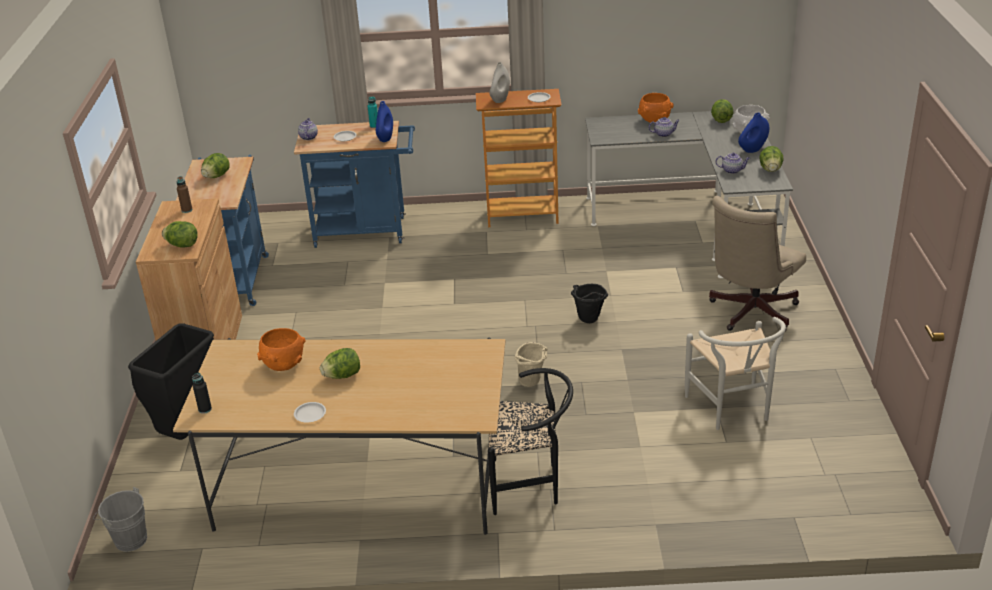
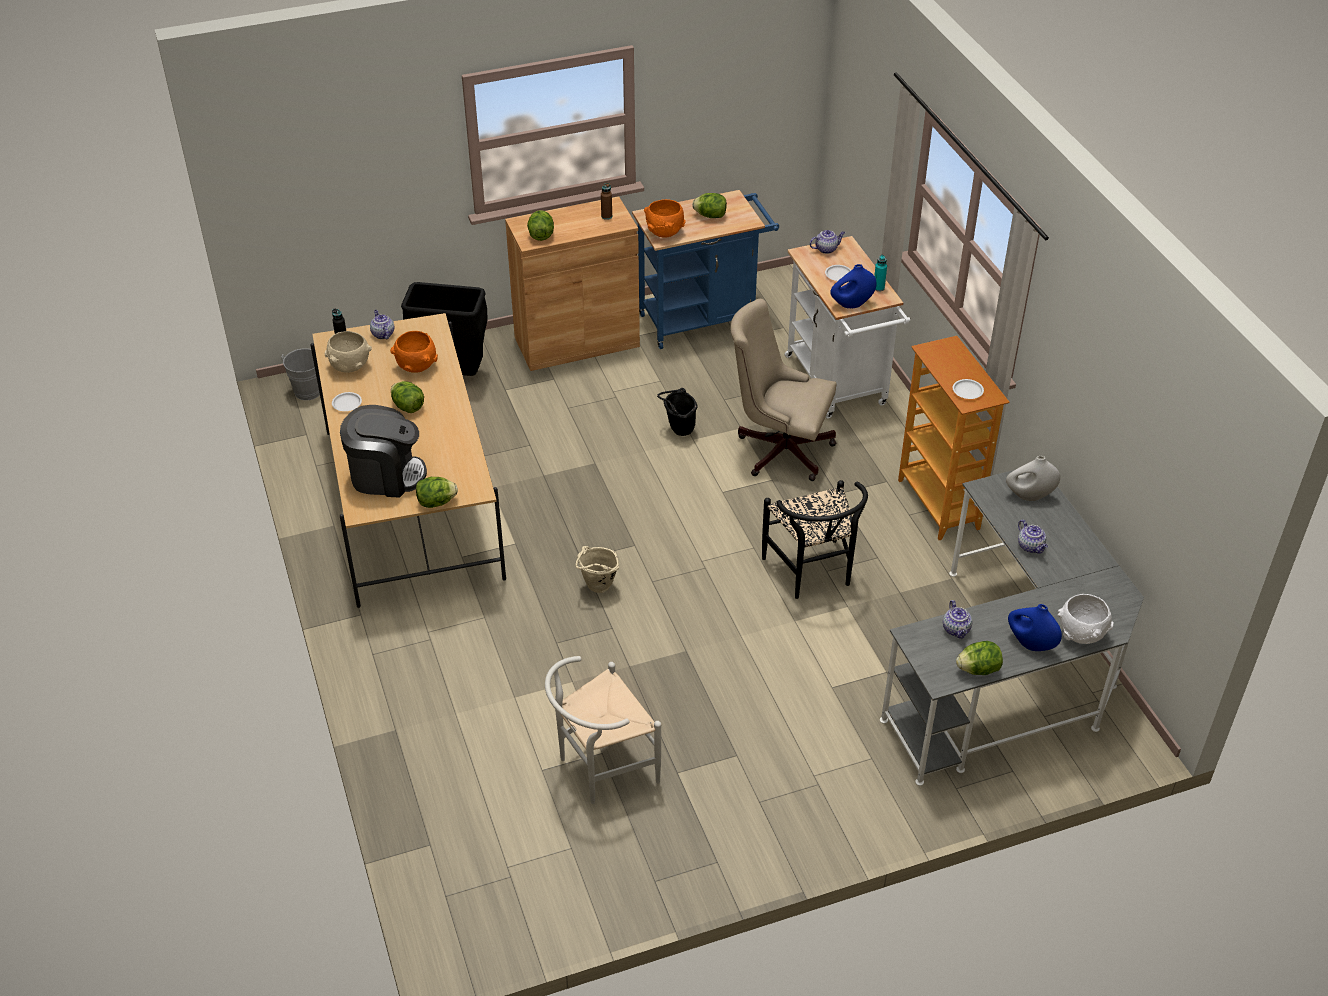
camera: 70 degrees right, 10 degrees up
blue cart [294,121,415,248] -> white cart [785,236,910,418]
black chair [488,368,573,515] -> black chair moved to [762,480,868,599]
white vase [489,62,510,103] -> white vase moved to [1006,456,1060,501]
black bucket [571,284,608,323] -> black bucket moved to [657,388,697,436]
orange bowl [638,93,674,123] -> orange bowl moved to [644,199,686,238]
beige office chair [709,196,806,332] -> beige office chair moved to [730,299,837,481]
lettuce [711,99,733,123] -> lettuce moved to [416,477,458,508]
none -> beige bowl [325,331,372,373]
none -> coffee machine [340,405,427,497]
none -> teapot [370,310,394,339]

